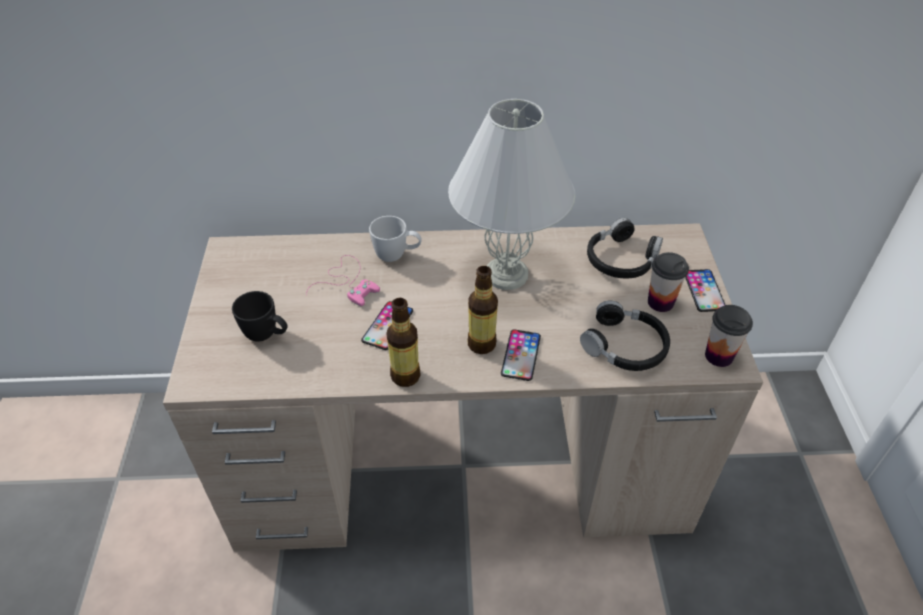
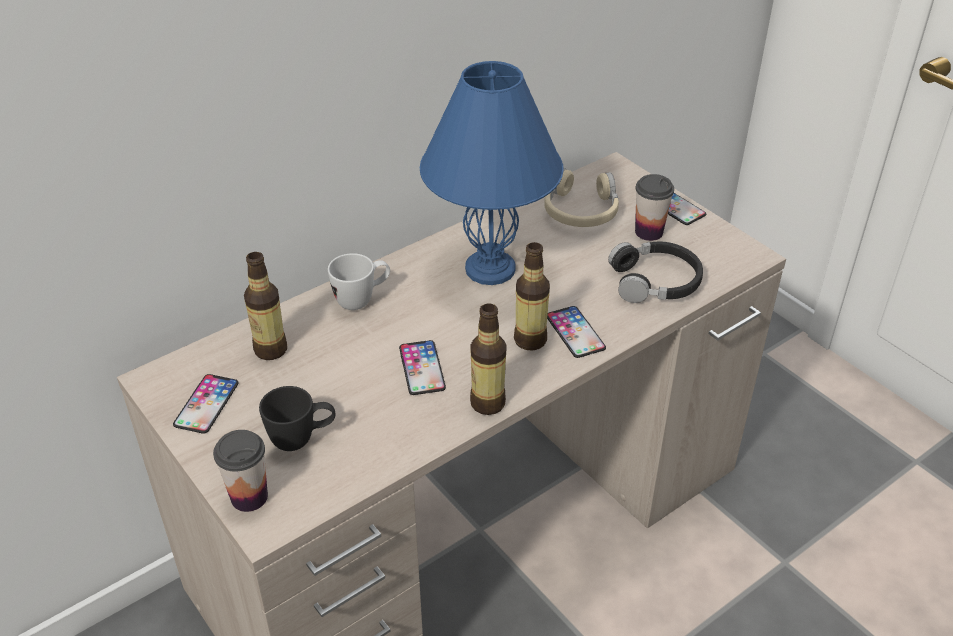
camera: 35 degrees left, 5 degrees down
pink game controller [306,255,380,307] -> none
white table lamp [448,99,575,290] -> blue table lamp [420,61,564,285]
black headphones [587,218,663,279] -> beige headphones [544,168,619,227]
cup [705,305,753,367] -> cup moved to [213,430,268,512]
none -> phone [173,374,239,434]
none -> bottle [244,252,287,360]

